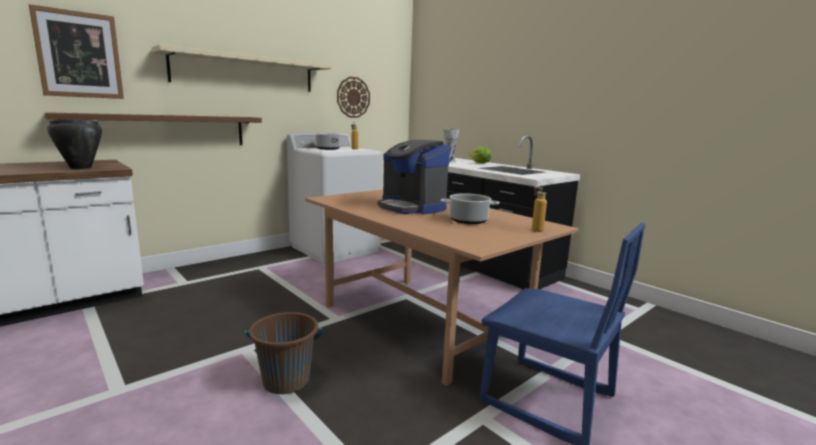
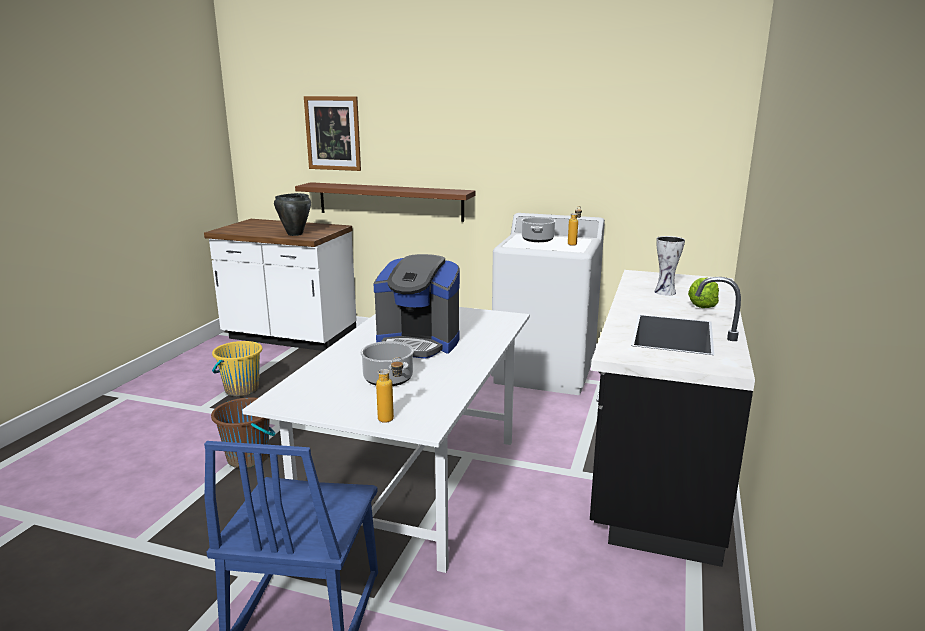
camera: 60 degrees right, 5 degrees up
beige shelf [152,44,331,92] -> none
brown dining table [305,190,579,386] -> white dining table [242,307,530,573]
wall clock [337,77,370,118] -> none
coffee machine [377,140,450,215] -> coffee machine turned 90 degrees counterclockwise [373,254,460,359]
none -> yellow bucket [212,341,262,397]

